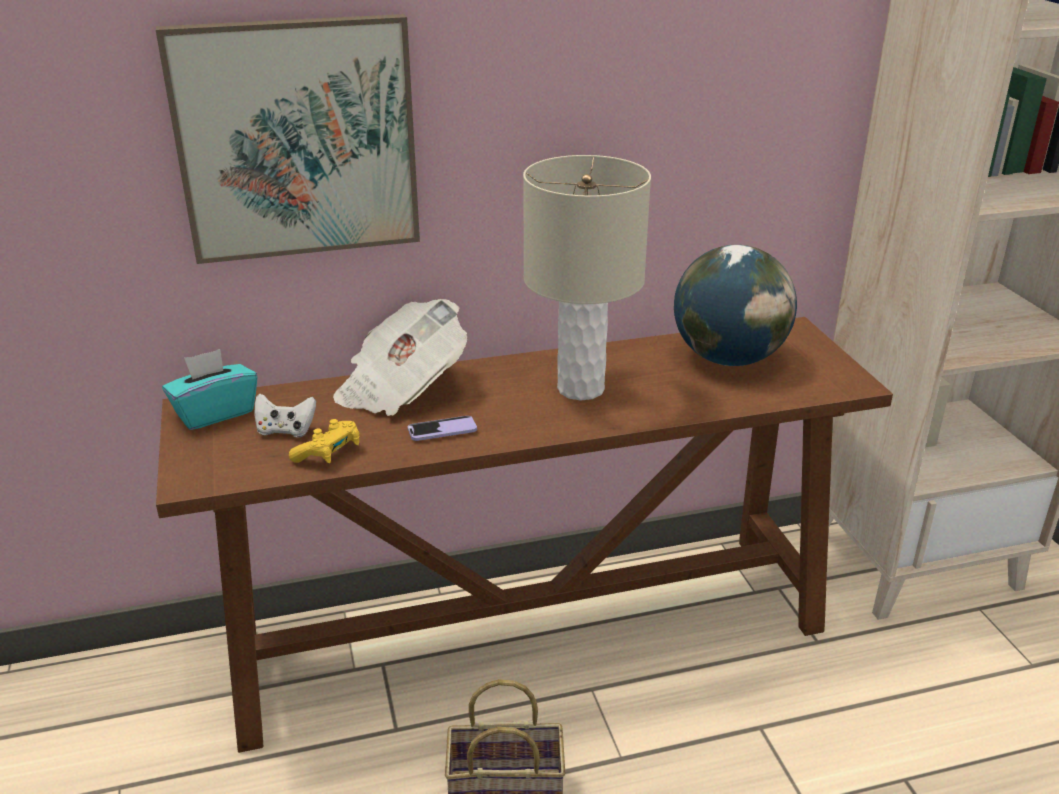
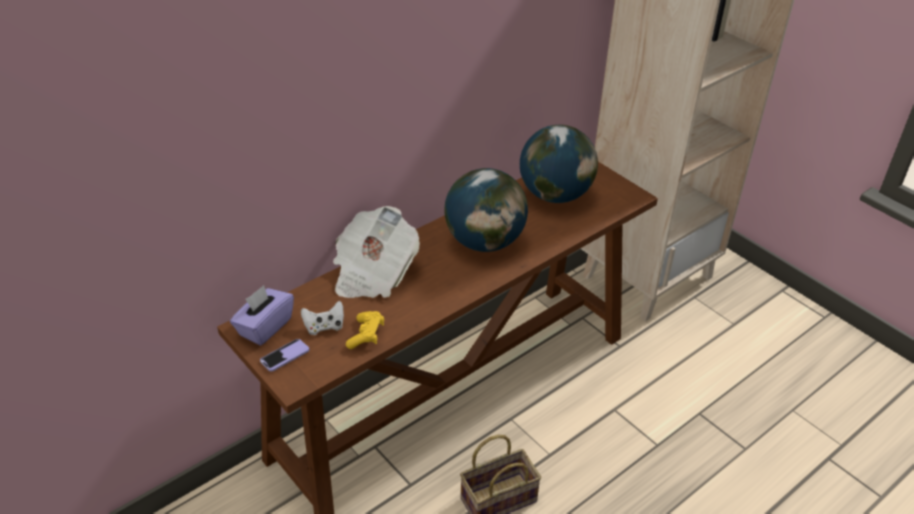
camera: 25 degrees left, 10 degrees up
picture [156,14,420,264] -> none
turquoise tissue box [162,349,258,430] -> purple tissue box [230,285,294,346]
phone [408,416,477,441] -> phone moved to [260,339,310,372]
beige table lamp [523,155,651,401] -> globe [444,168,528,252]

